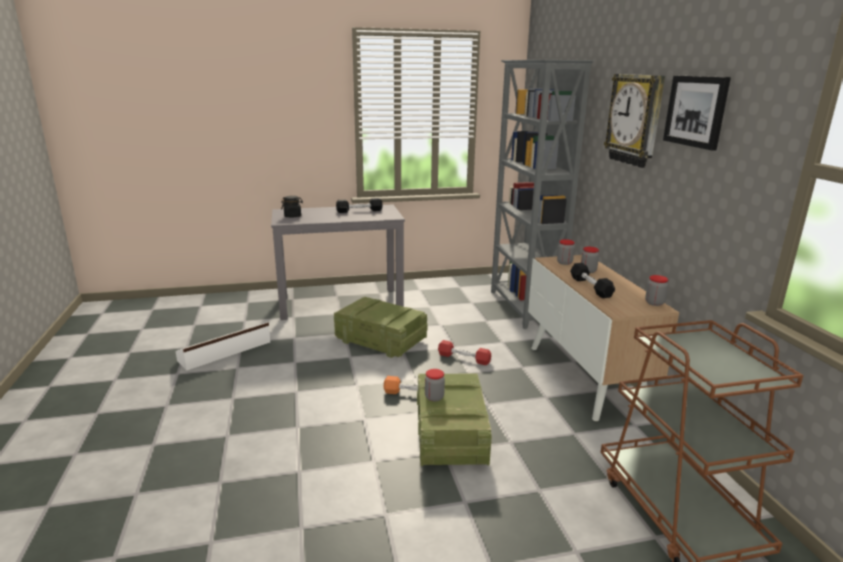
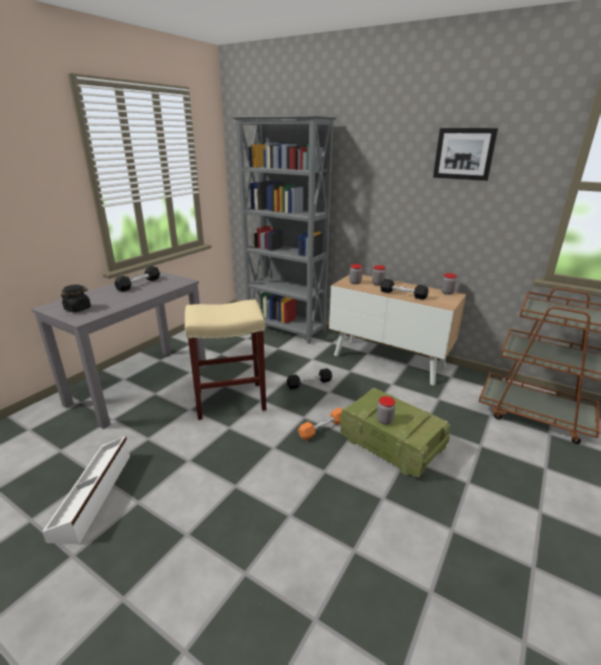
camera: 45 degrees left, 5 degrees up
crate [334,297,428,358] -> beige stool [185,300,266,420]
red dumbbell [438,340,491,365] -> black dumbbell [287,368,332,389]
wall clock [604,74,665,168] -> none

